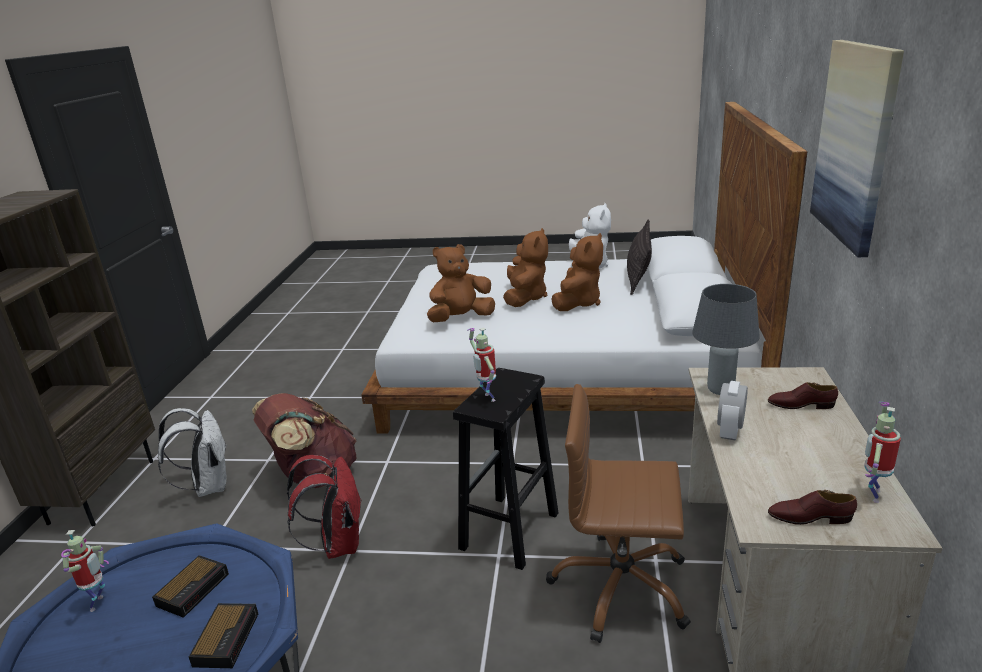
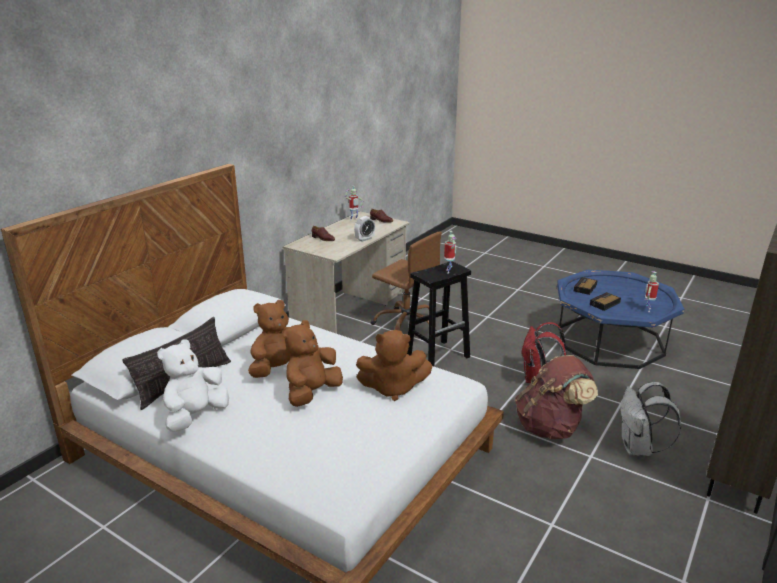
camera: 155 degrees left, 0 degrees up
grey table lamp [692,284,760,395] -> none
picture [810,40,904,257] -> none

